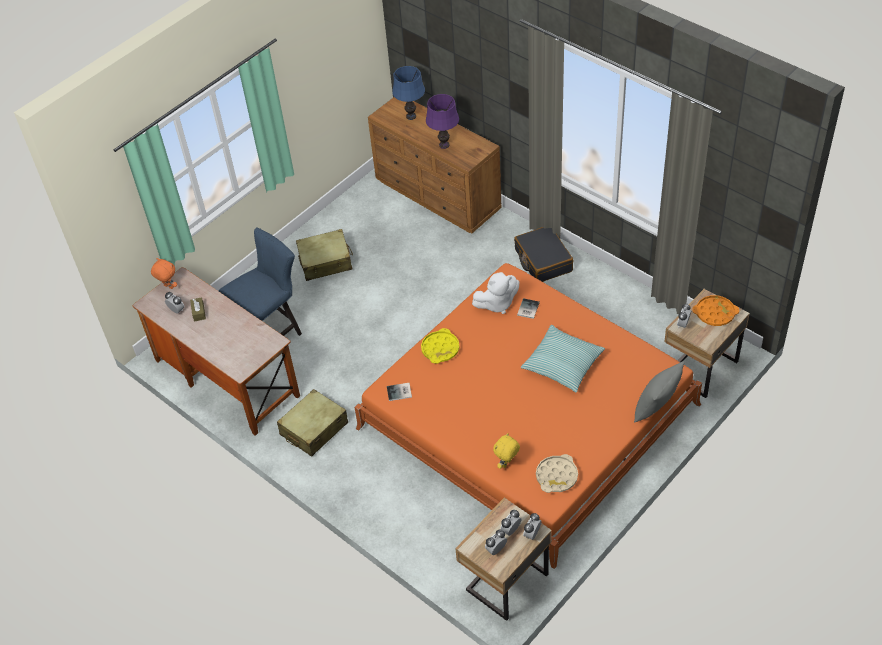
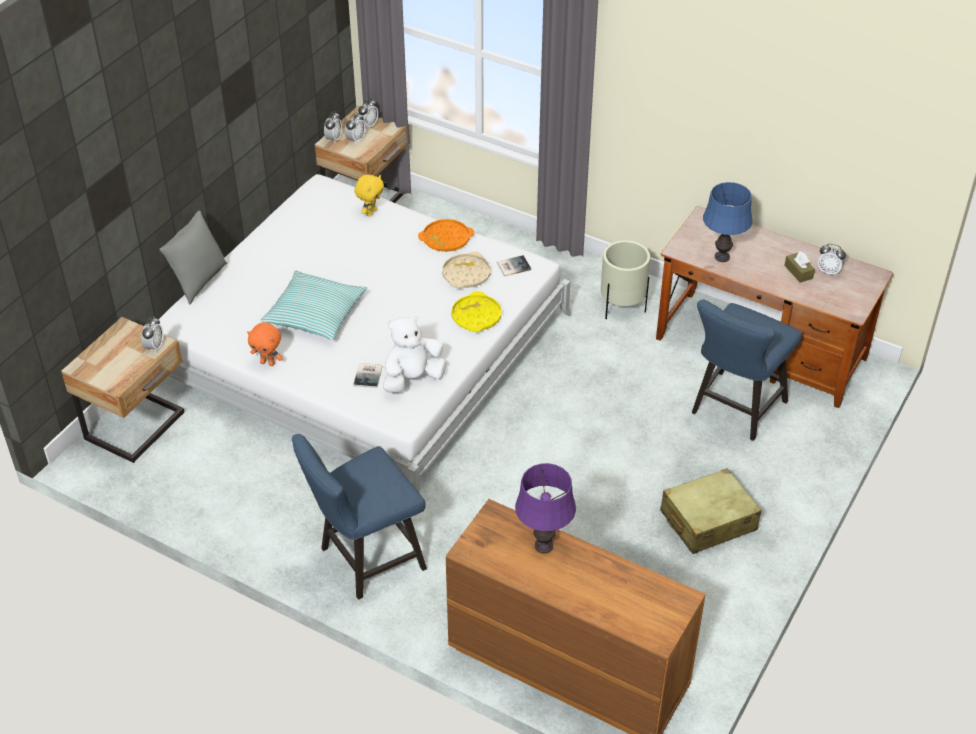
camera: 165 degrees right, 5 degrees down
orange plush toy [151,258,177,289] -> orange plush toy moved to [247,322,283,366]
beige suitcase [277,389,348,456] -> beige planter [601,240,650,319]
orange bed [354,263,702,569] -> white bed [159,174,572,494]
blue table lamp [392,66,425,120] -> blue table lamp moved to [703,182,752,262]
black suitcase [514,227,574,282] -> blue chair [292,434,427,599]
beige tray [536,454,578,493] -> beige tray moved to [442,251,491,288]
orange tray [692,295,739,326] -> orange tray moved to [418,219,474,252]

